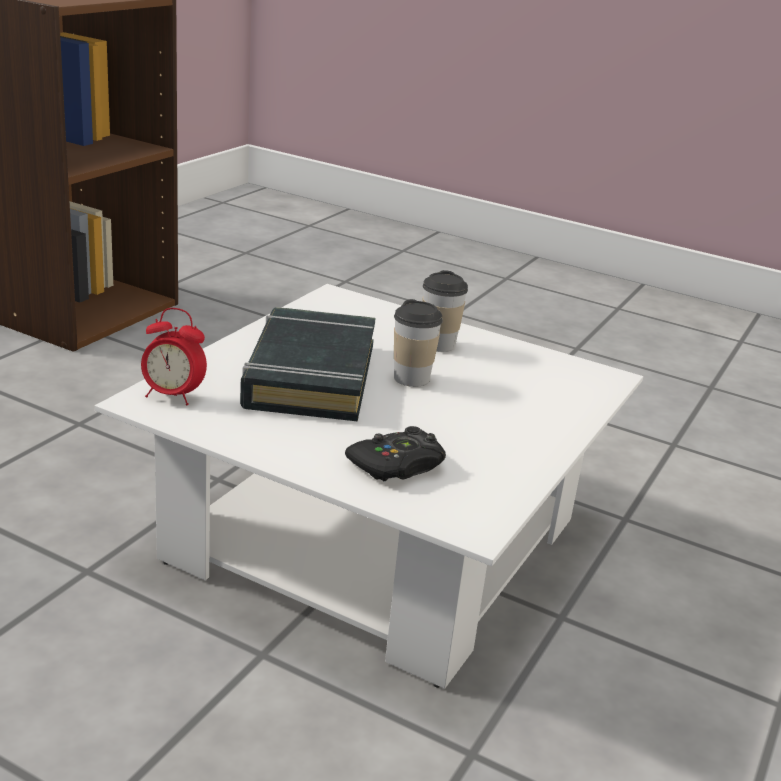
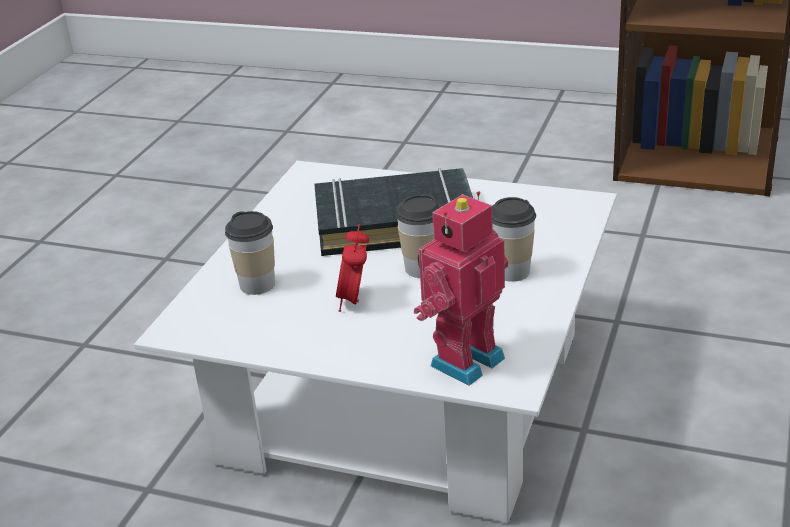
camera: 85 degrees right, 5 degrees up
alarm clock [141,308,207,405] -> alarm clock moved to [336,224,369,312]
black game controller [345,426,446,481] -> cup [225,211,275,295]
none -> toy robot [414,191,508,386]

